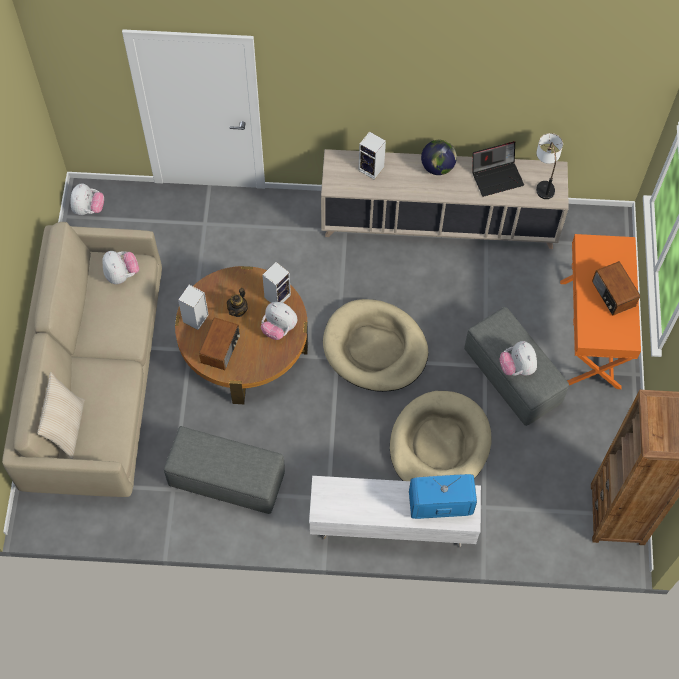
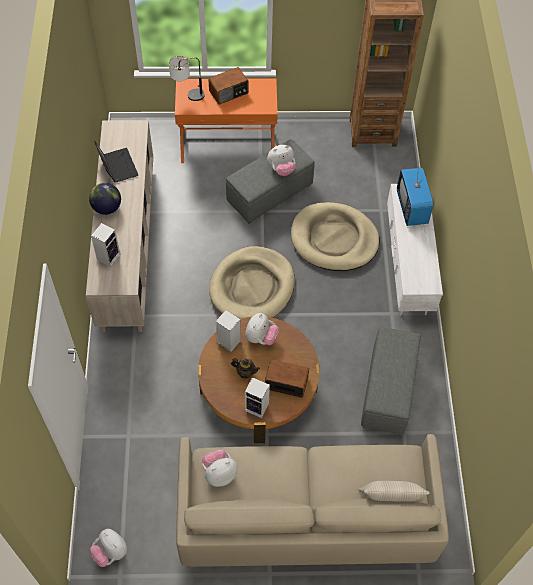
camera: 95 degrees left, 5 degrees down
plush toy [70,183,104,215] -> plush toy turned 135 degrees counterclockwise [90,529,127,567]
table lamp [536,133,563,199] -> table lamp moved to [169,56,205,101]

